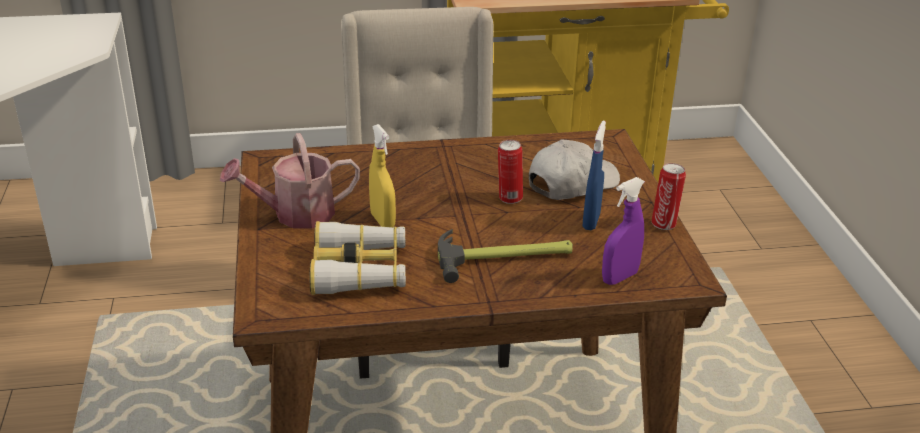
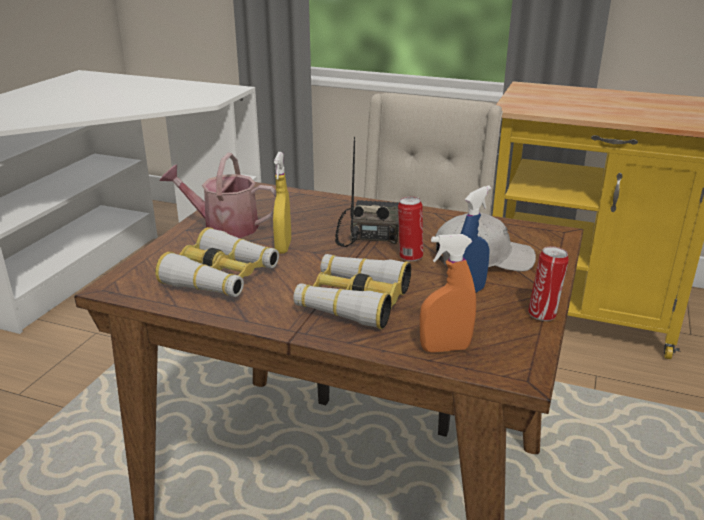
camera: 30 degrees right, 5 degrees down
hammer [438,229,573,283] -> binoculars [293,254,411,329]
purple spray bottle [602,177,645,285] -> orange spray bottle [420,234,476,353]
none -> radio [335,137,399,247]

